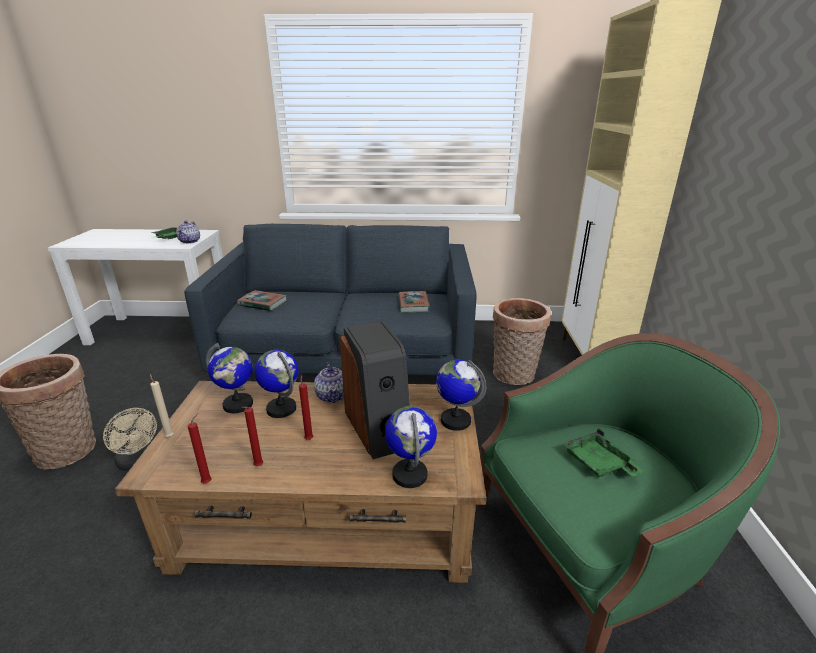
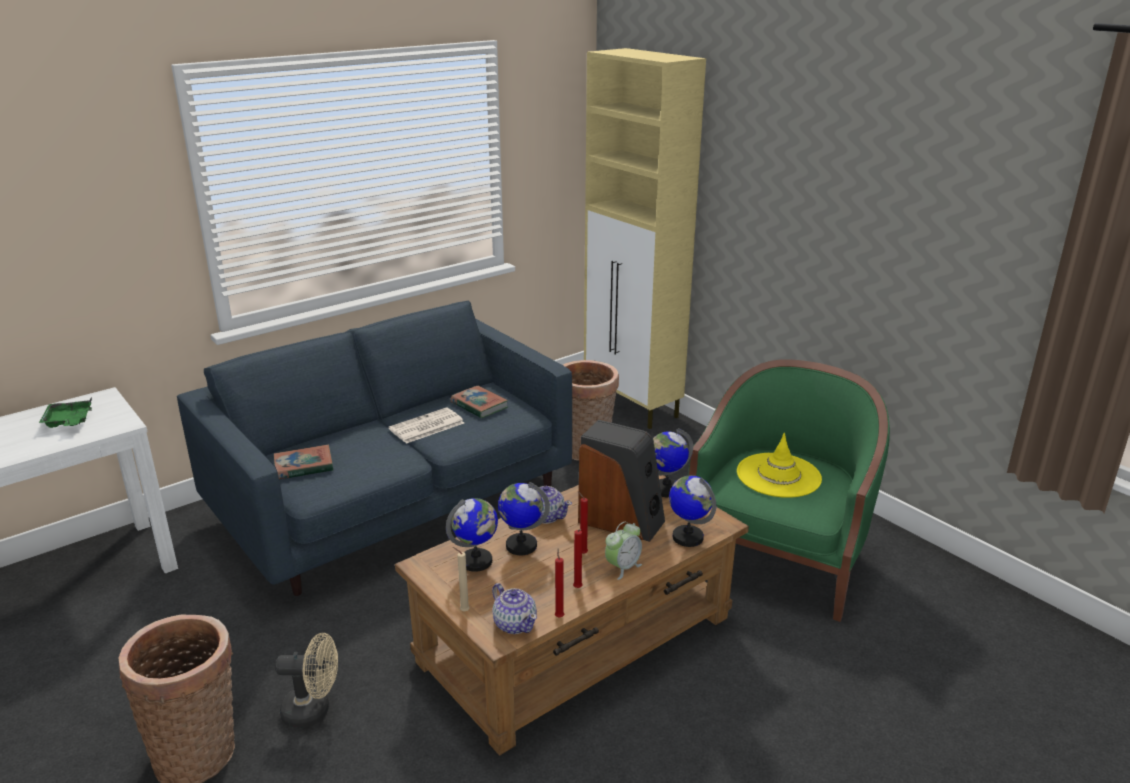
camera: 40 degrees left, 0 degrees up
teapot [176,221,200,244] -> teapot moved to [492,583,537,634]
green tray [562,428,644,477] -> yellow hat [737,433,822,498]
none -> newspaper [388,408,464,444]
none -> alarm clock [605,522,642,580]

